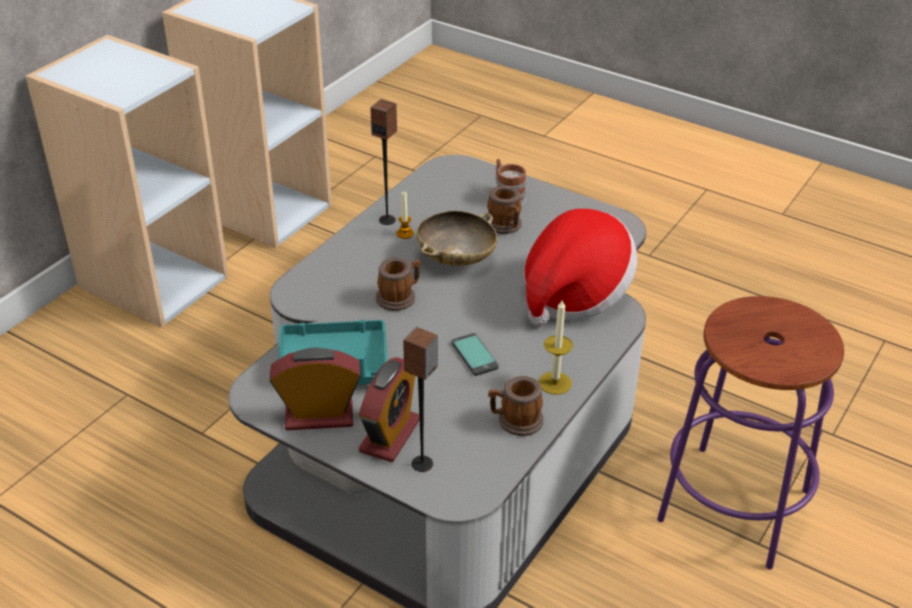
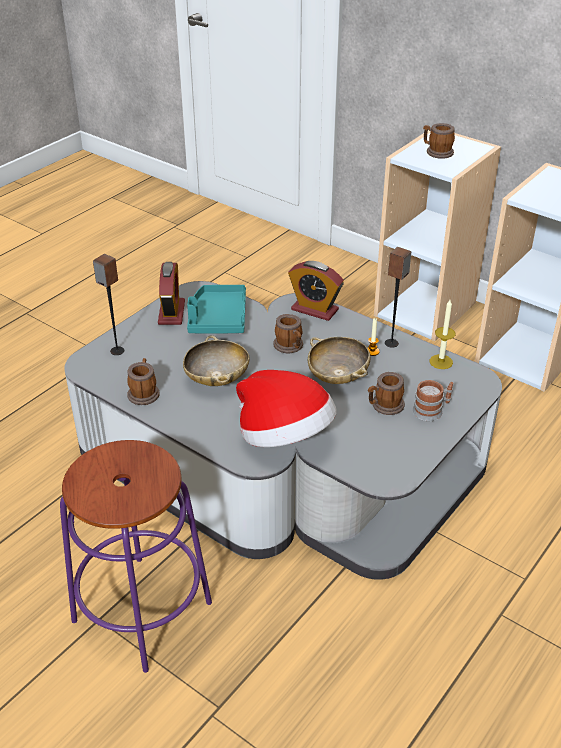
camera: 95 degrees right, 0 degrees up
alarm clock [359,357,420,462] -> alarm clock moved to [288,261,344,321]
phone [452,333,499,376] -> beige bowl [183,335,250,386]
candle [539,300,573,395] -> candle moved to [430,300,456,369]
none -> mug [423,123,455,159]

